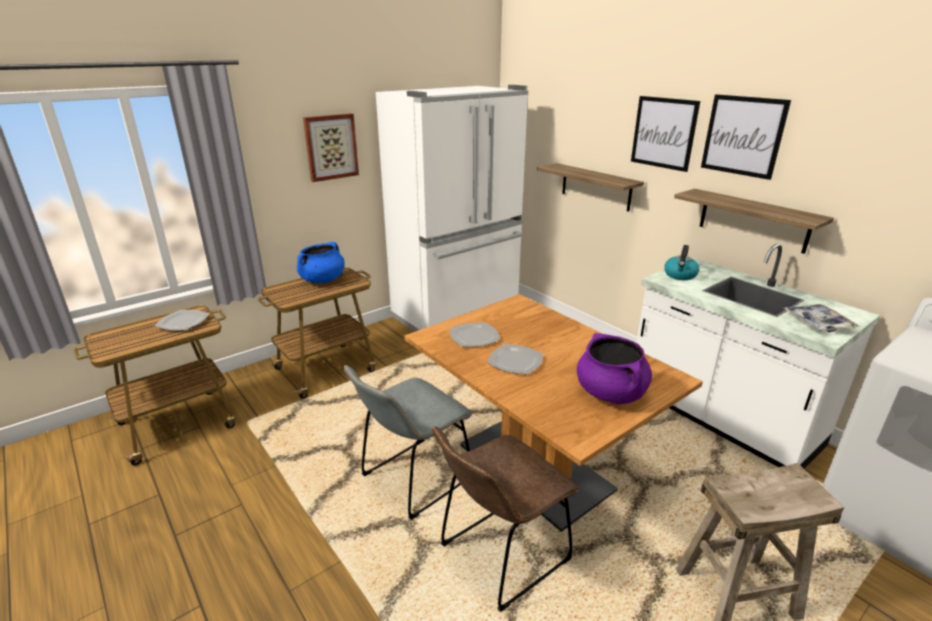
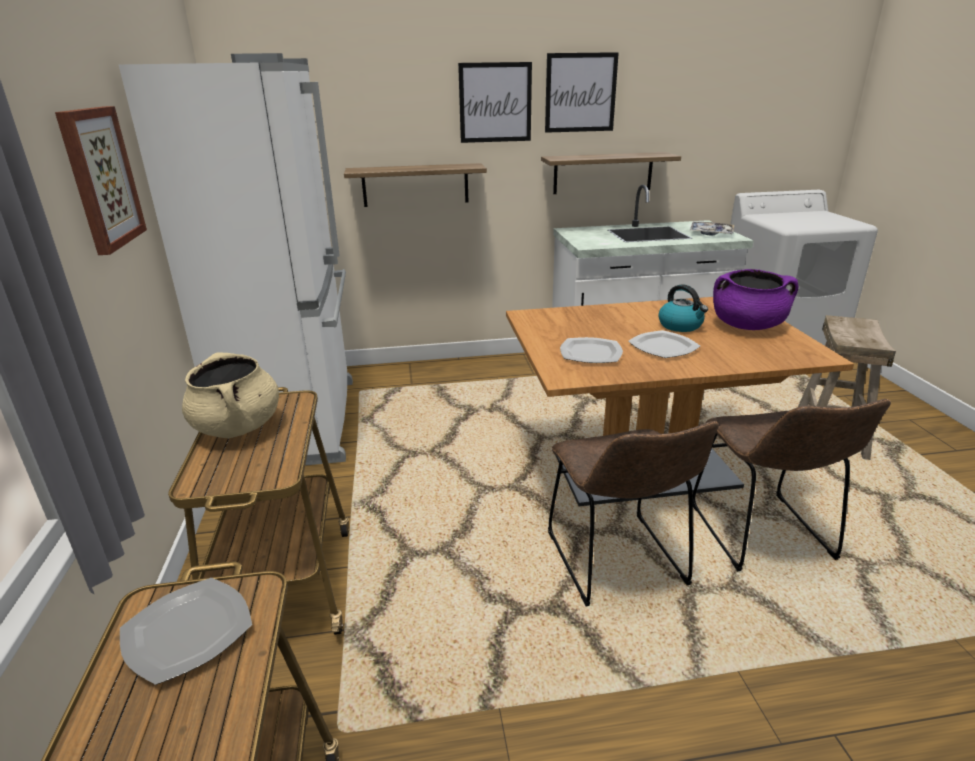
camera: 60 degrees left, 0 degrees up
blue cooking pot [297,242,345,283] -> beige cooking pot [182,352,279,438]
grey chair [344,365,472,520] -> brown chair [548,421,719,606]
kettle [664,245,699,280] -> kettle moved to [659,284,708,332]

